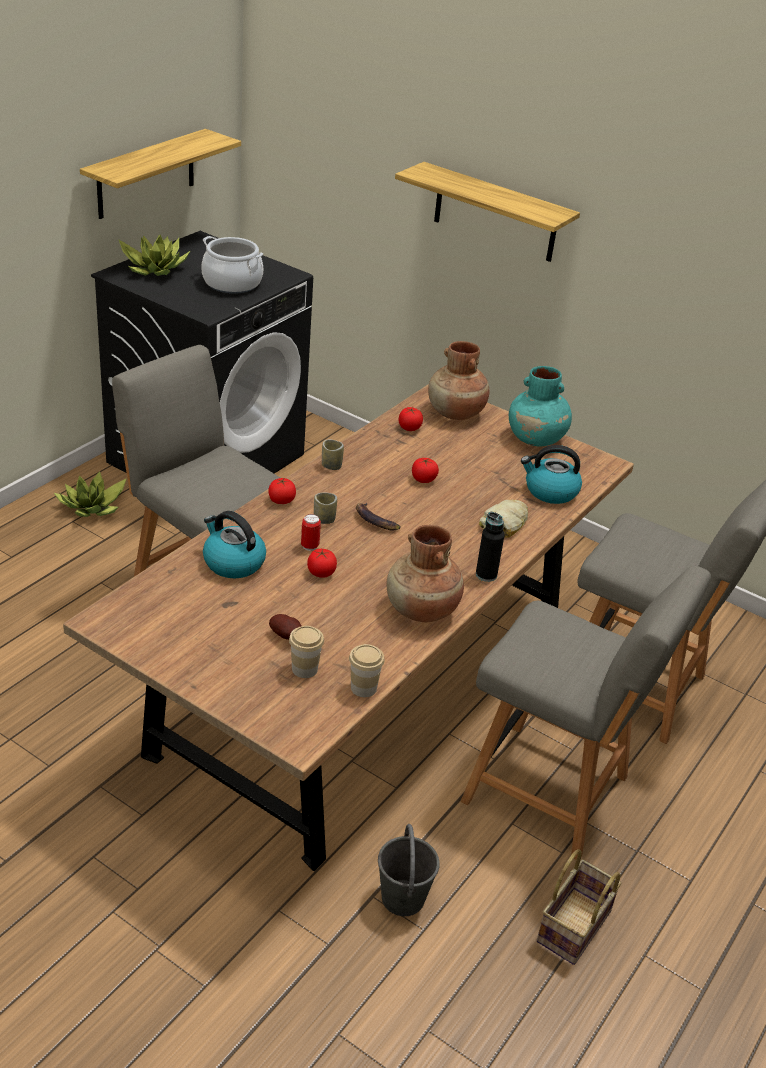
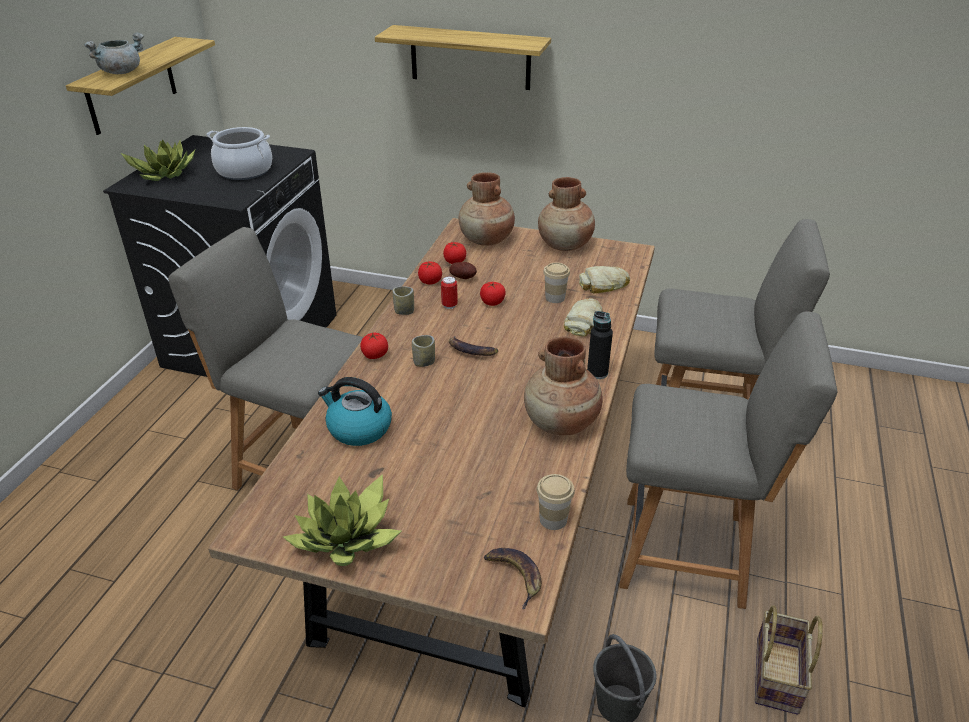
camera: 15 degrees left, 0 degrees up
potted plant [53,471,127,517] -> potted plant moved to [283,474,401,566]
potato [269,614,301,640] -> potato moved to [449,262,477,279]
cup [289,626,324,678] -> cup moved to [543,263,570,303]
can [301,514,321,551] -> can moved to [441,276,458,309]
tomato [307,548,337,578] -> tomato moved to [418,261,442,284]
turquoise vase [509,366,572,447] -> brown vase [538,177,595,251]
kettle [521,445,582,504] -> bread [579,266,630,293]
none -> grey cooking pot [84,33,144,74]
none -> banana [484,548,541,609]

